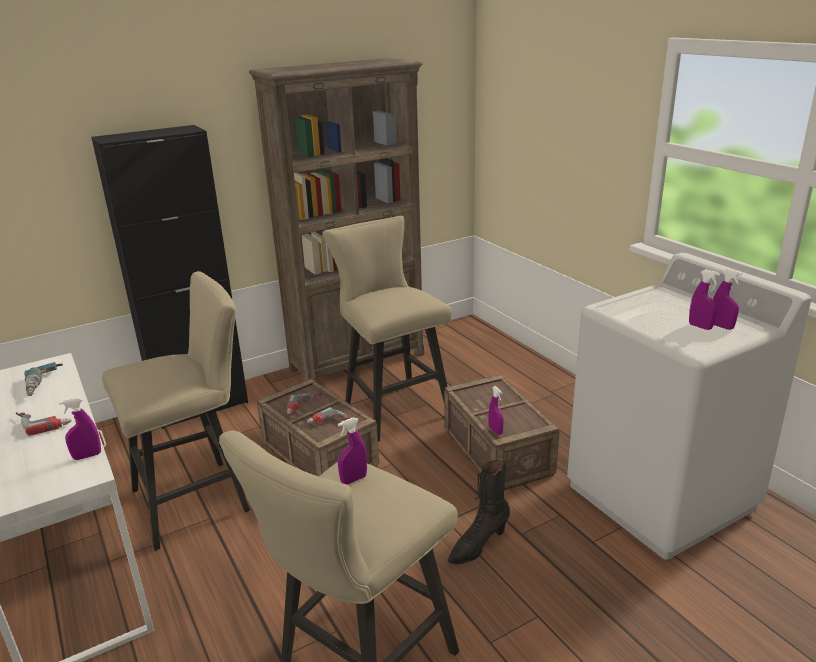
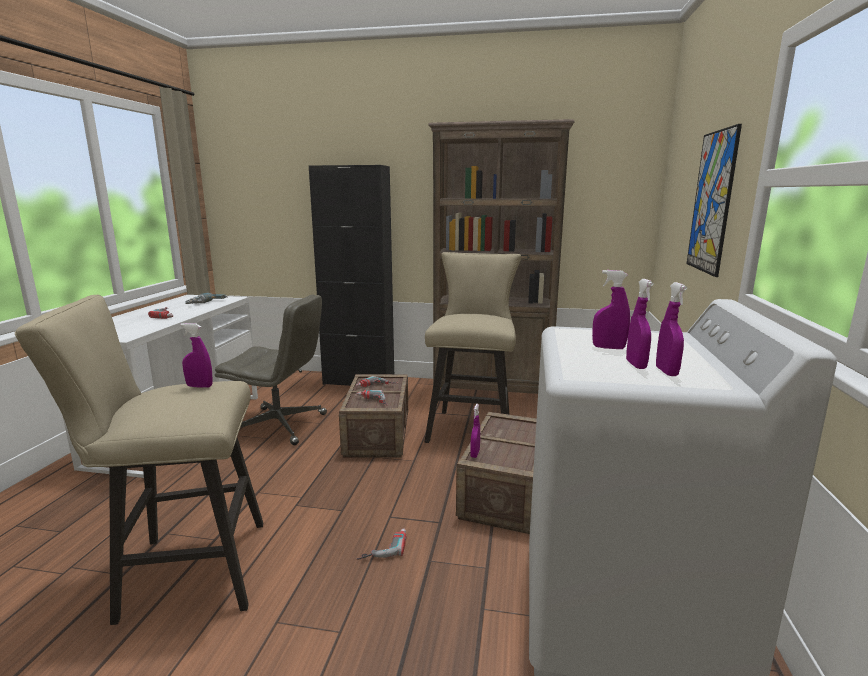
camera: 40 degrees right, 10 degrees down
purple spray bottle [59,397,101,460] -> purple spray bottle moved to [592,270,630,349]
beige stool [102,271,250,551] -> grey office chair [215,294,327,445]
black boot [447,460,510,564] -> power drill [357,528,406,560]
none -> picture [687,124,742,277]

